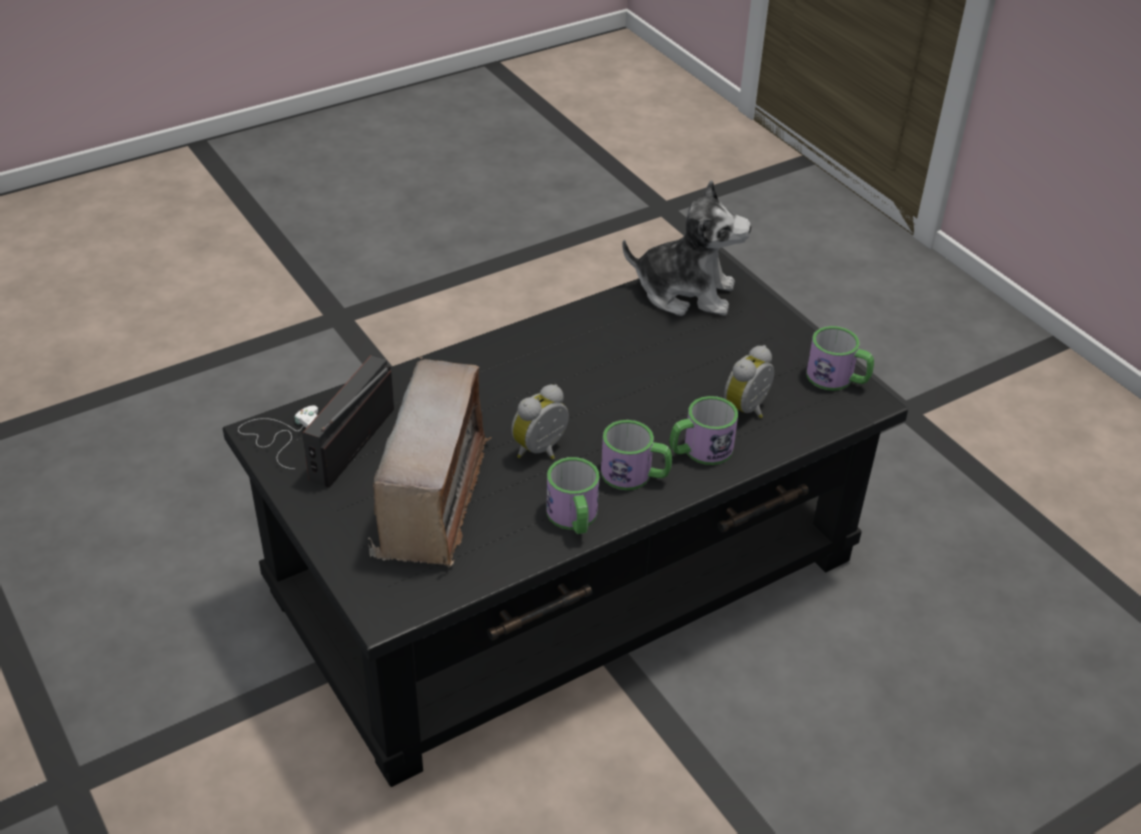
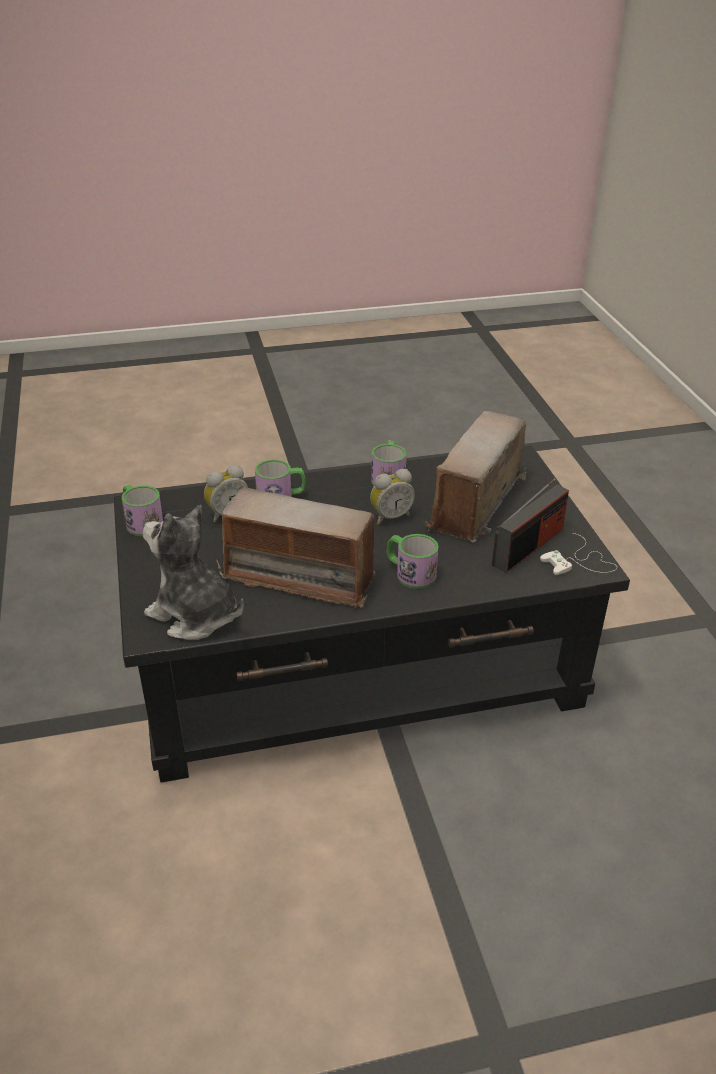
camera: 160 degrees left, 5 degrees down
mug [601,420,672,490] -> mug moved to [387,534,438,589]
none -> radio [216,487,382,608]

